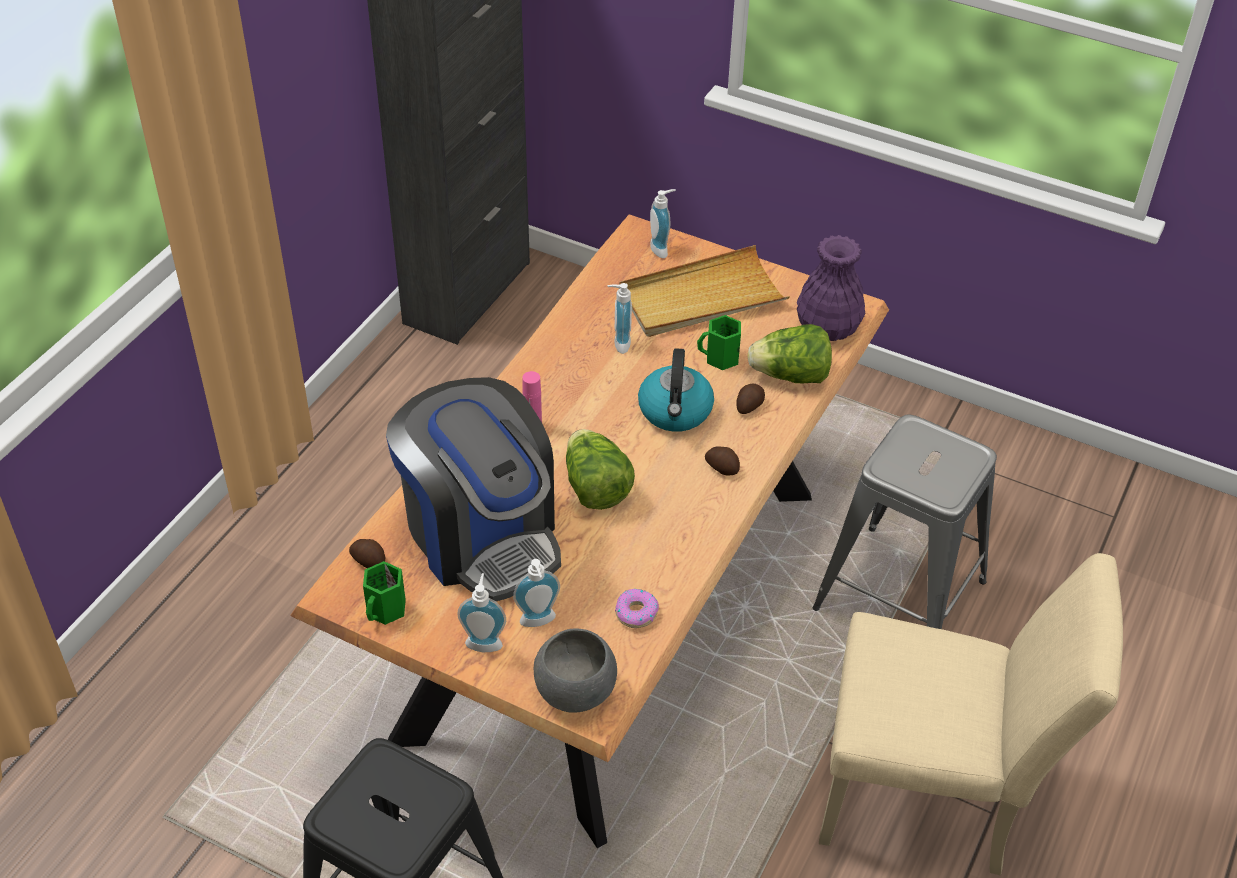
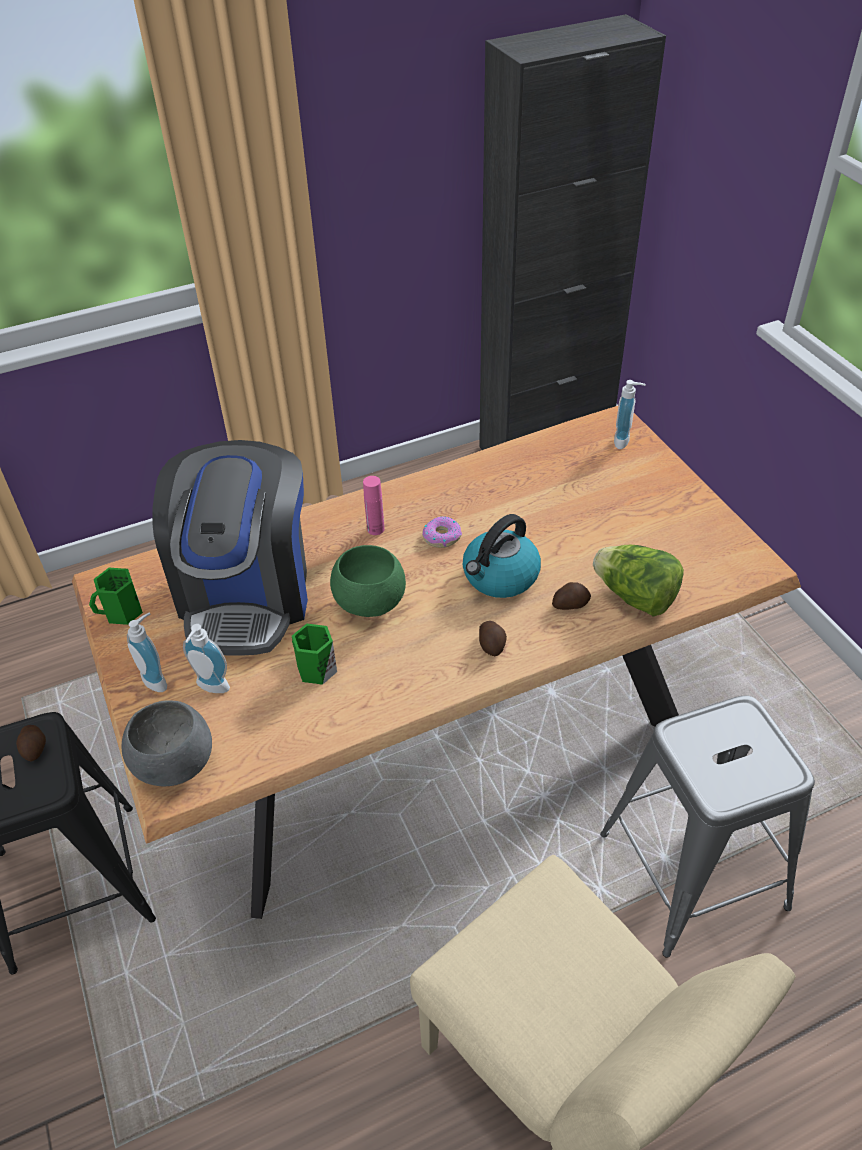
camera: 40 degrees right, 0 degrees up
potato [349,539,385,568] -> potato moved to [16,725,46,761]
lettuce [566,429,635,510] -> green bowl [330,545,406,617]
soap dispenser [607,283,632,354] -> none
donut [615,589,659,628] -> donut moved to [422,516,462,548]
beige tray [619,245,790,337] -> none
green mug [697,315,741,370] -> green mug moved to [292,624,337,685]
purple vase [797,235,865,341] -> none

